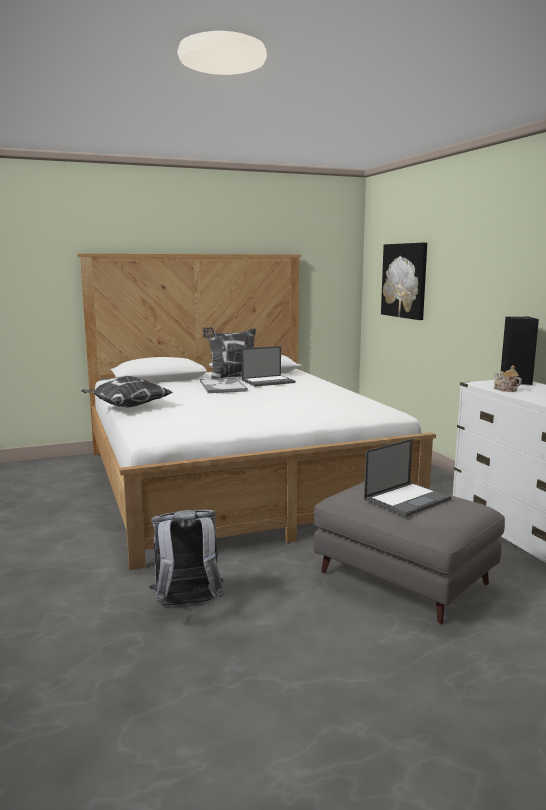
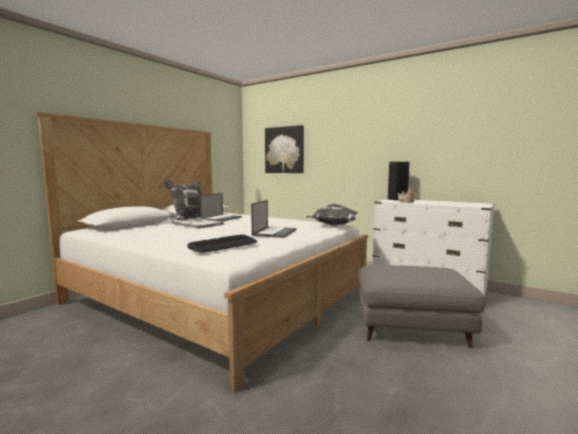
camera: 35 degrees left, 5 degrees down
pillow [81,376,173,408] -> pillow moved to [307,204,358,226]
grey backpack [149,510,224,606] -> none
laptop [364,439,452,517] -> laptop moved to [251,200,296,238]
none -> keyboard [187,235,257,253]

